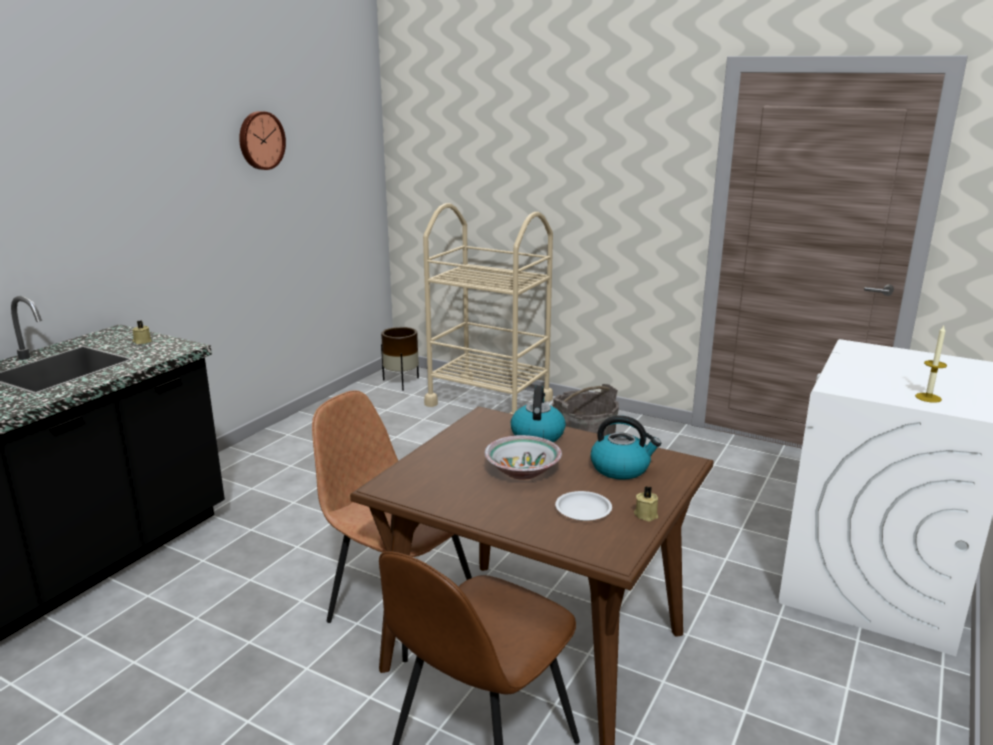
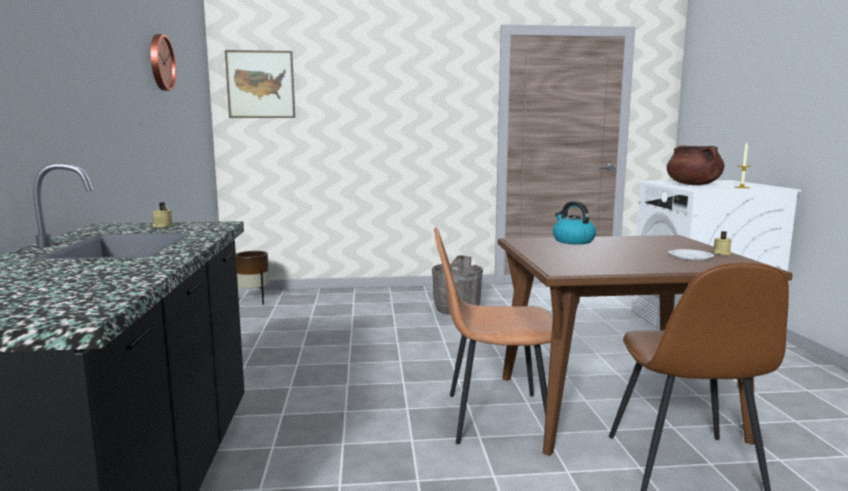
camera: 35 degrees left, 10 degrees down
beige cart [423,203,553,414] -> none
bowl [484,435,562,480] -> none
kettle [590,415,661,480] -> none
none -> picture [225,50,295,118]
none -> brown cooking pot [667,145,725,185]

